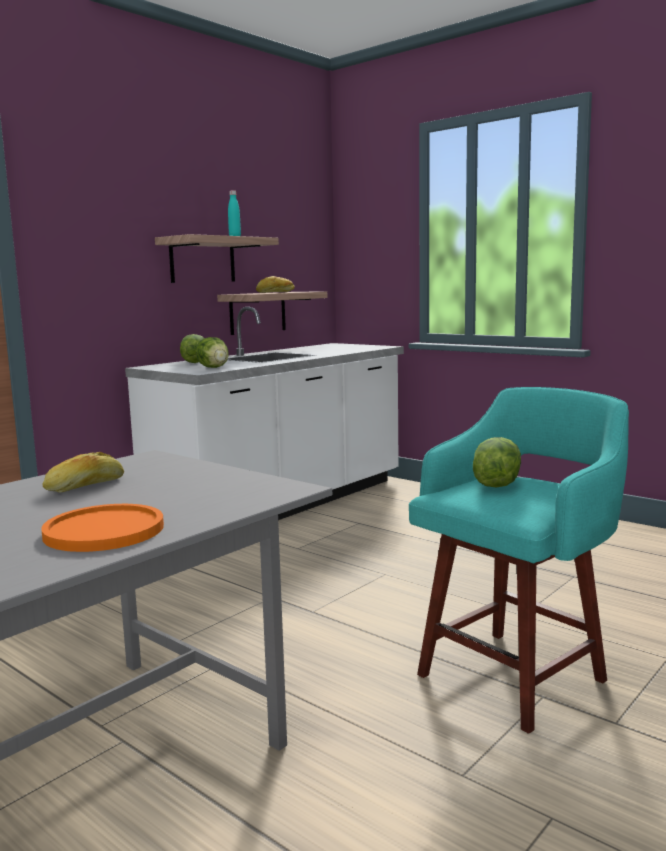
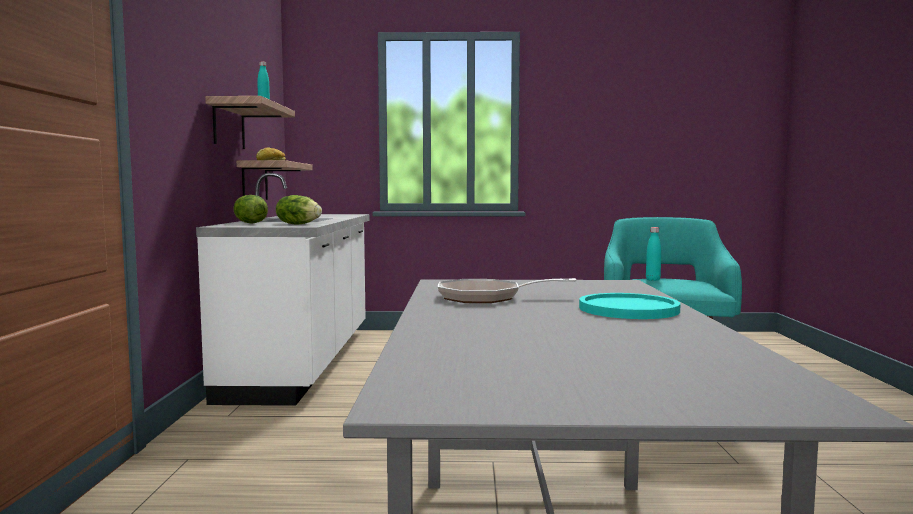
camera: 40 degrees left, 5 degrees down
orange plate [41,504,164,552] -> turquoise plate [579,293,680,319]
bread [43,452,124,493] -> frying pan [438,278,577,303]
lettuce [473,437,521,487] -> turquoise bottle [646,227,661,281]

